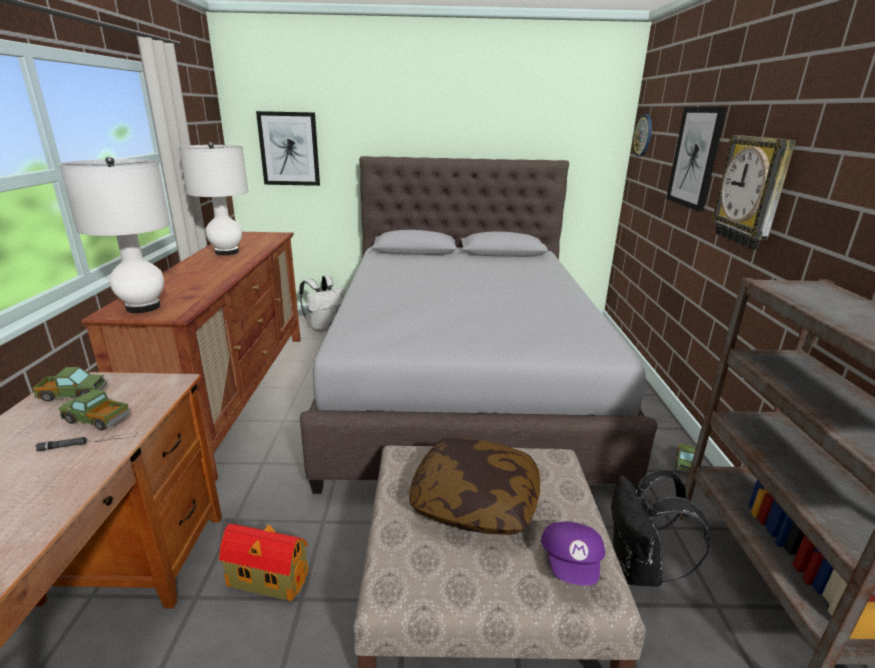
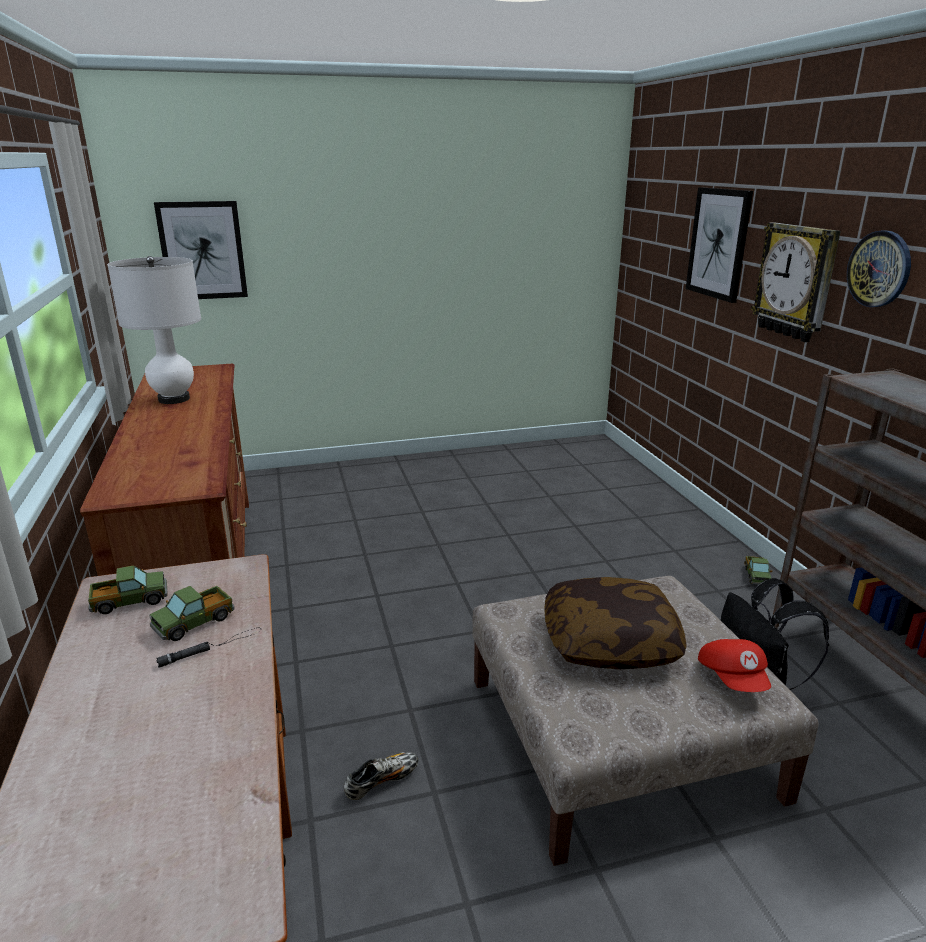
camera: 15 degrees left, 0 degrees up
toy truck [58,389,130,430] -> toy truck turned 45 degrees counterclockwise [150,586,235,641]
white table lamp [59,156,170,313] -> none
toy house [219,524,308,601] -> shoe [344,752,418,800]
white backpack [299,275,345,332] -> none
grey bed [300,156,657,494] -> none
purple cap [541,521,605,586] -> red cap [698,639,771,692]
wall clock [633,114,652,157] -> wall clock moved to [847,230,911,307]

